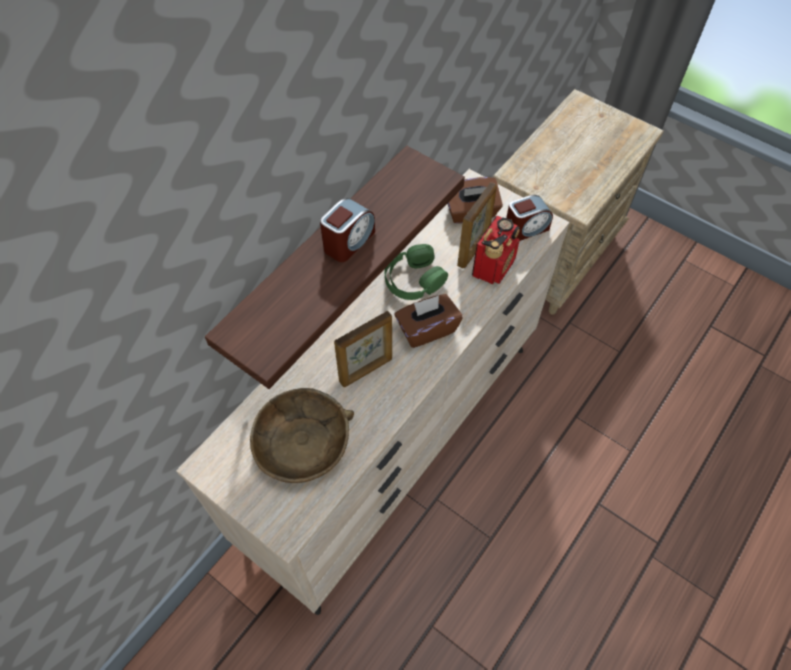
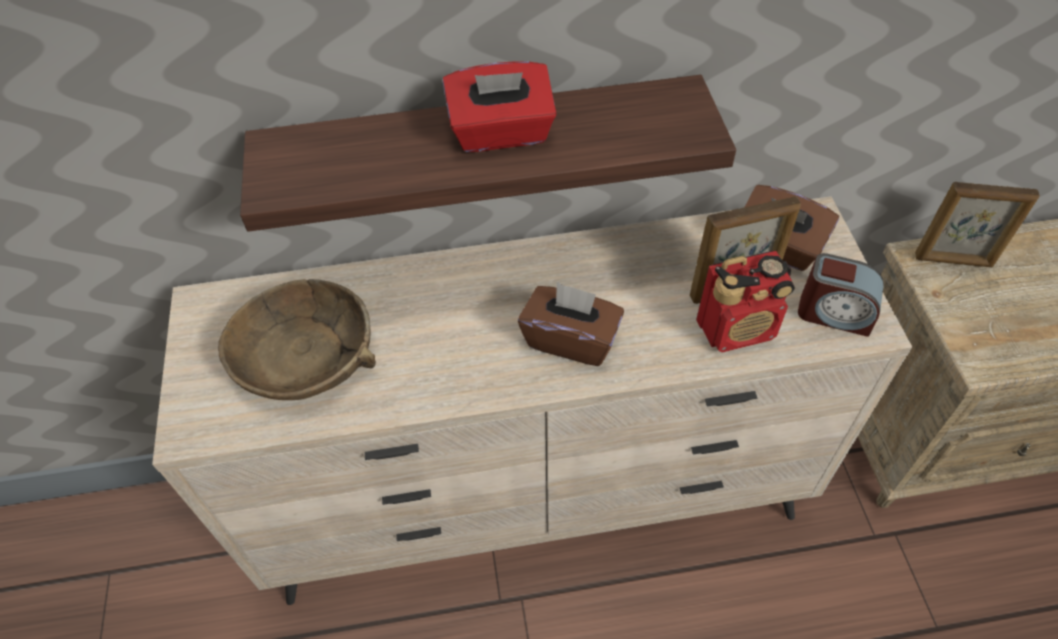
camera: 45 degrees right, 5 degrees down
alarm clock [320,198,375,262] -> red tissue box [443,61,557,152]
picture frame [334,311,392,387] -> picture frame moved to [915,182,1040,267]
green headphones [385,244,448,300] -> none

